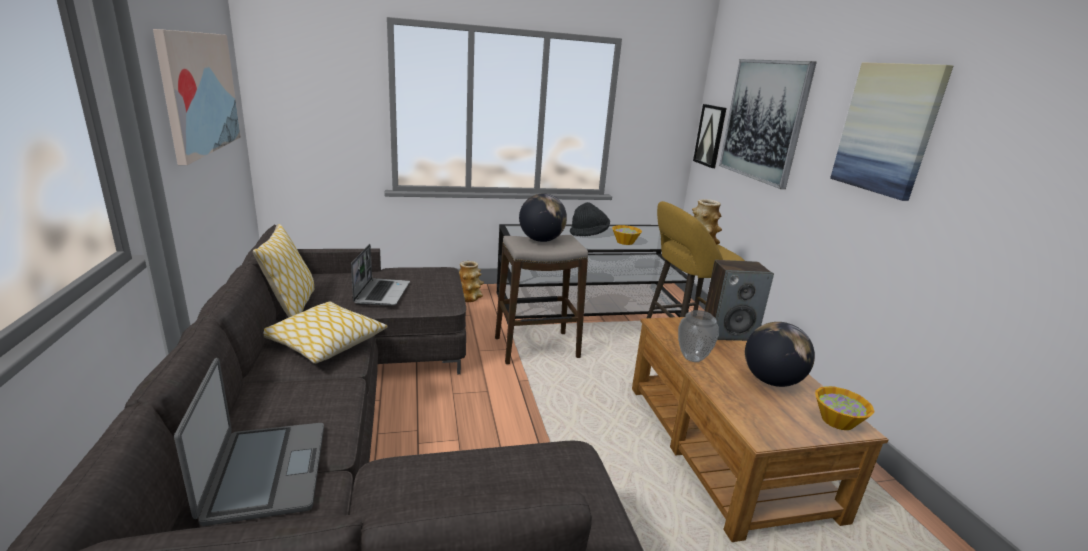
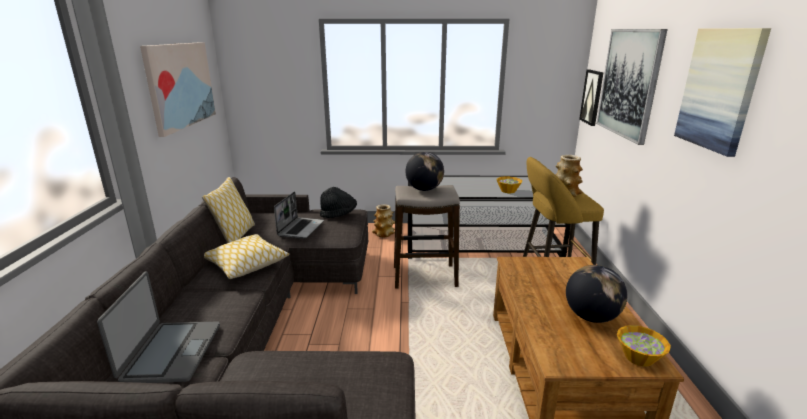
camera: 15 degrees right, 0 degrees up
black hat [570,202,610,236] -> black hat moved to [320,187,357,218]
vase [678,310,719,362] -> none
speaker [704,260,774,341] -> none

